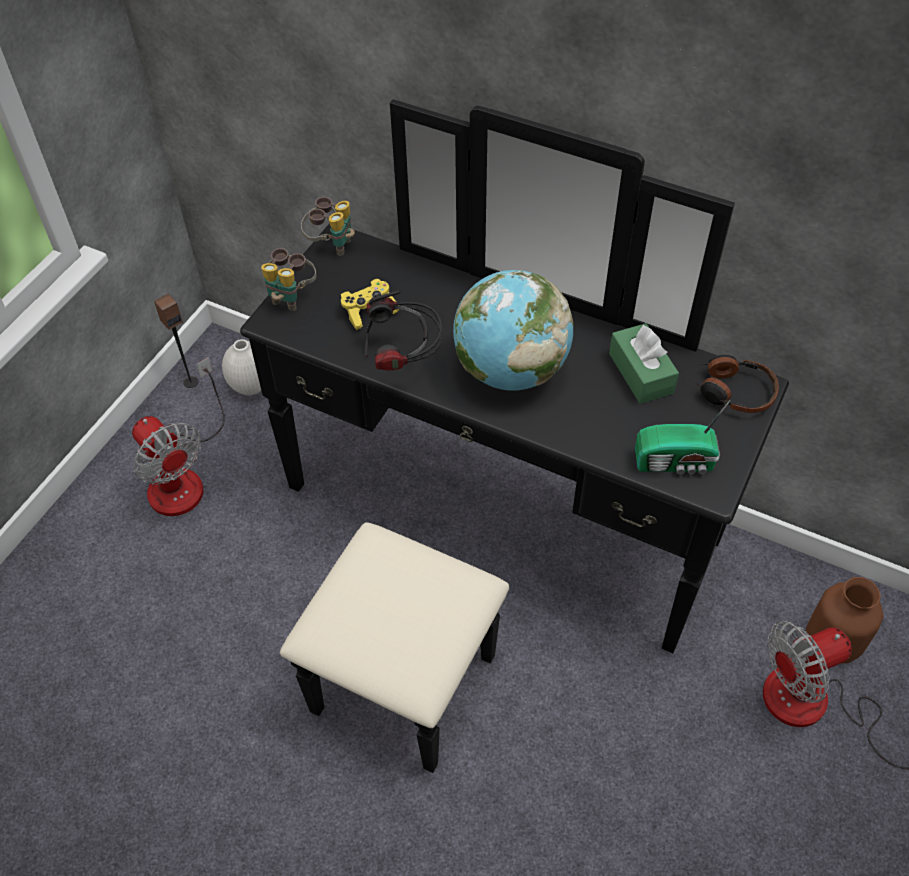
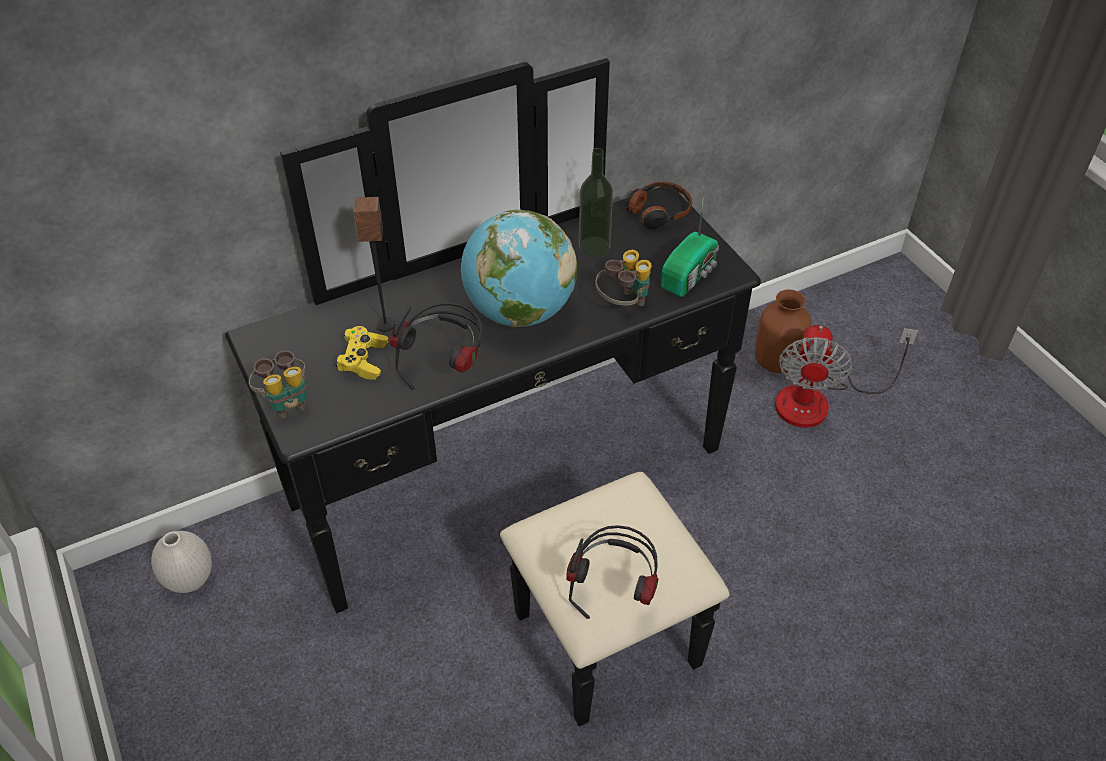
camera: 55 degrees left, 5 degrees down
fan [132,357,225,516] -> none
speaker [154,293,199,388] -> speaker moved to [353,197,396,332]
binoculars [301,197,355,256] -> binoculars moved to [595,250,651,306]
green tissue box [609,323,679,404] -> bottle [579,148,613,257]
none -> headphones [566,525,658,619]

